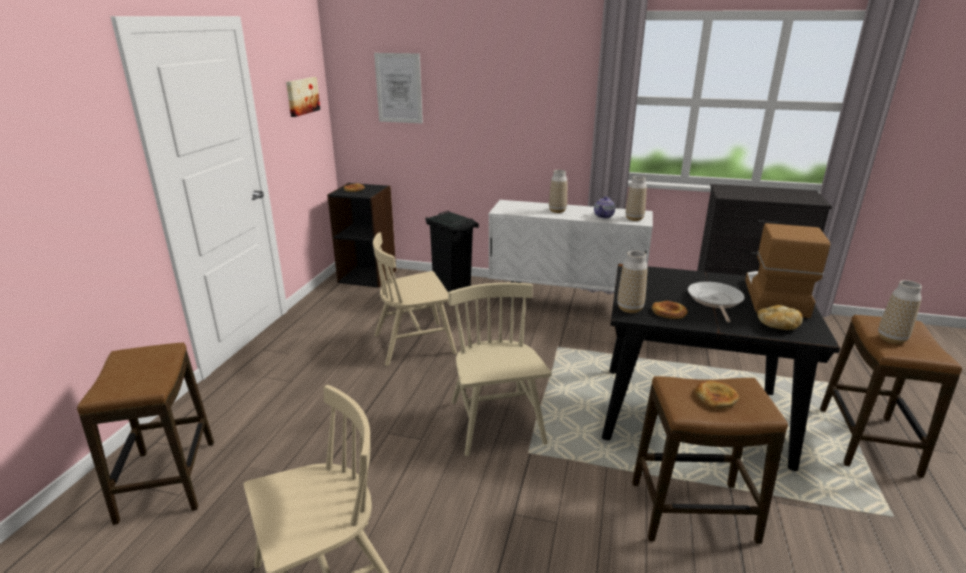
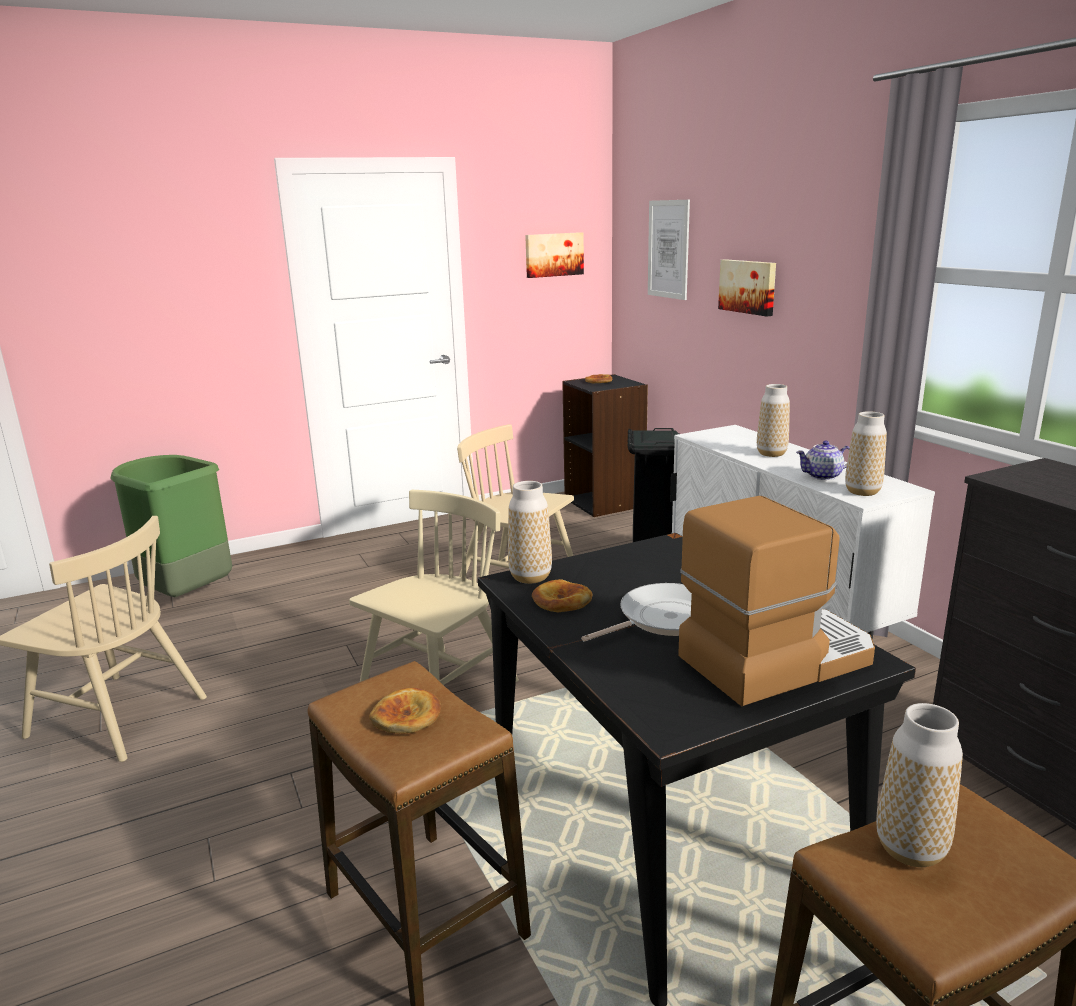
camera: 50 degrees right, 5 degrees down
stool [77,343,214,525] -> green trash can [110,455,232,597]
bread [757,305,803,330] -> none
none -> picture [718,259,776,317]

